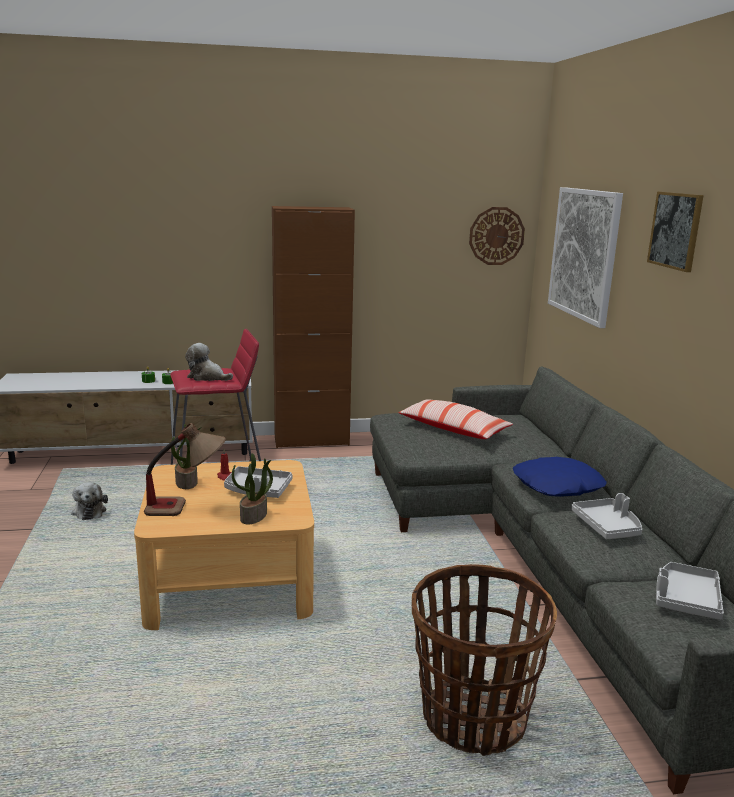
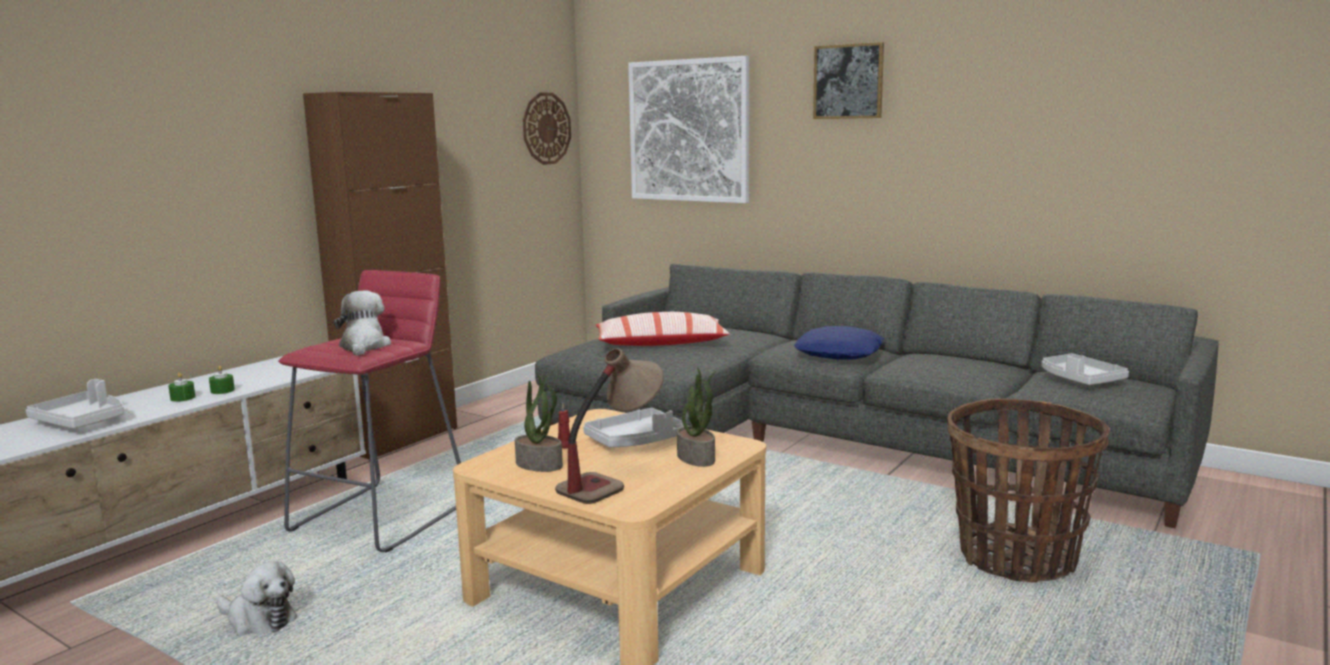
camera: 45 degrees left, 5 degrees down
plush toy [185,343,233,381] -> plush toy turned 105 degrees clockwise [334,290,391,356]
grey tray [571,493,642,539] -> grey tray moved to [26,379,124,429]

